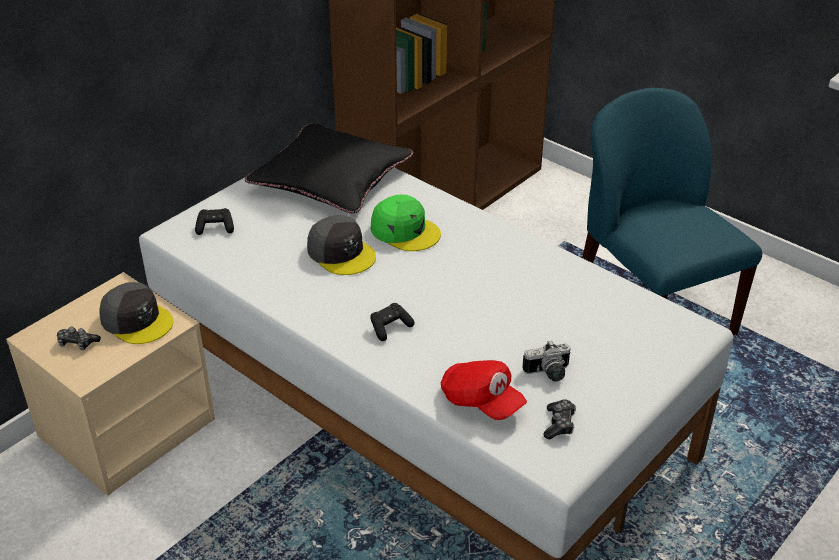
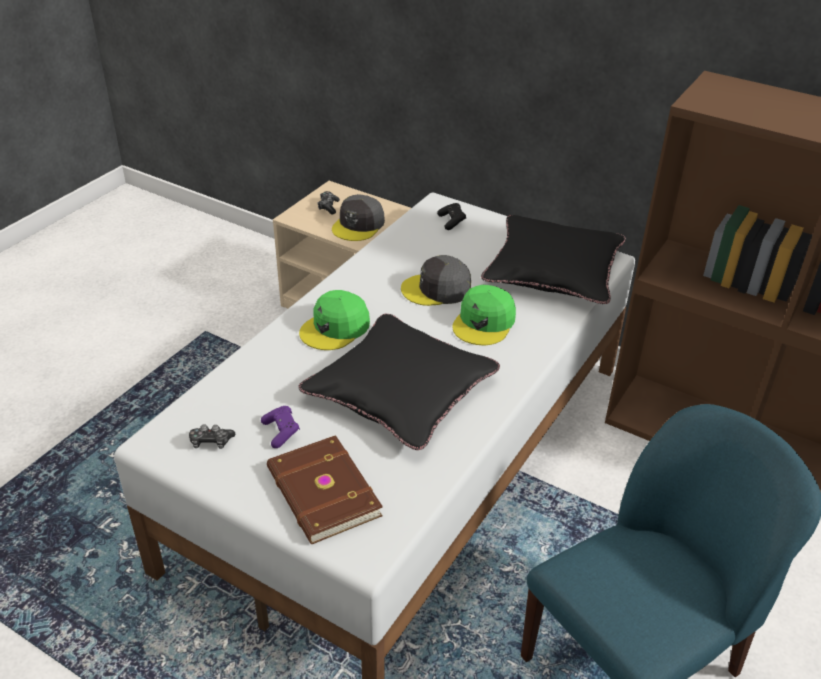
camera: 80 degrees right, 0 degrees up
grey cap [307,215,376,275] -> grey cap turned 45 degrees clockwise [401,255,471,306]
black game controller [370,303,414,341] -> green cap [299,290,370,350]
red cap [441,360,527,420] -> none
camera [522,340,570,382] -> purple game controller [261,406,300,448]
none -> brown book [267,435,383,544]
none -> black pillow [299,313,500,450]

